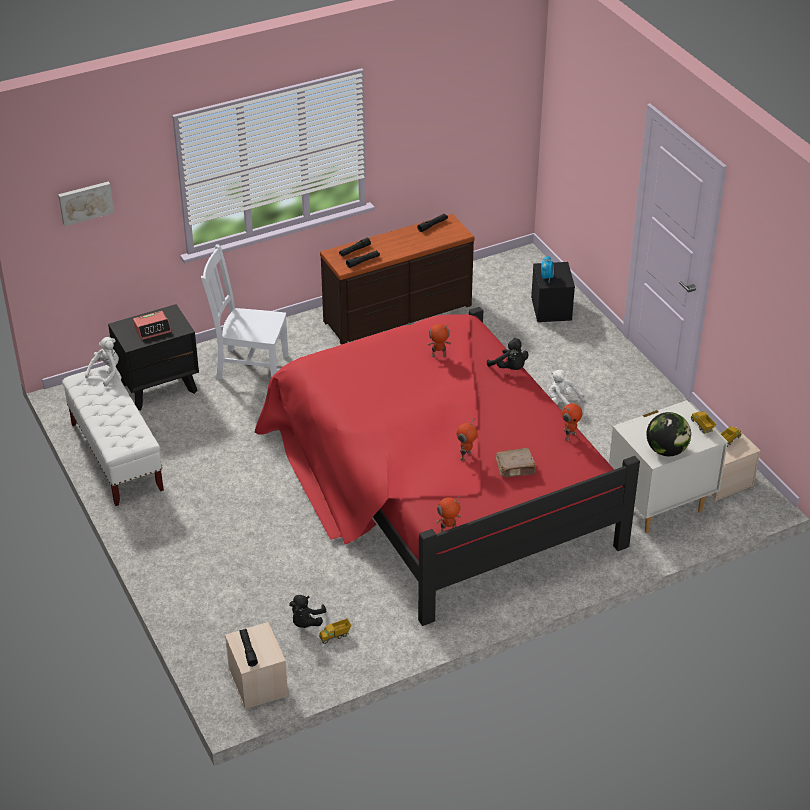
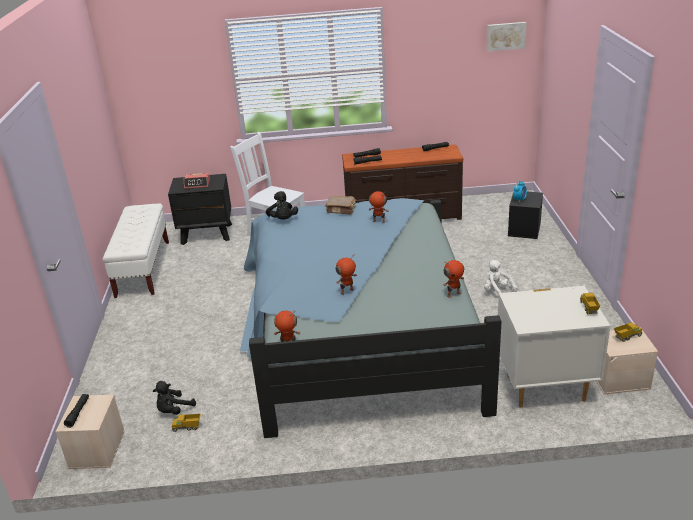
camera: 25 degrees right, 10 degrees down
picture [58,181,114,226] -> picture moved to [487,22,526,52]
white plush toy [85,337,119,387] -> none
red bed [255,307,640,626] -> blue bed [240,198,502,438]
black plush toy [487,338,529,370] -> black plush toy moved to [266,191,298,220]
brown book [496,448,536,477] -> brown book moved to [325,196,356,215]
globe [646,412,691,456] -> none

